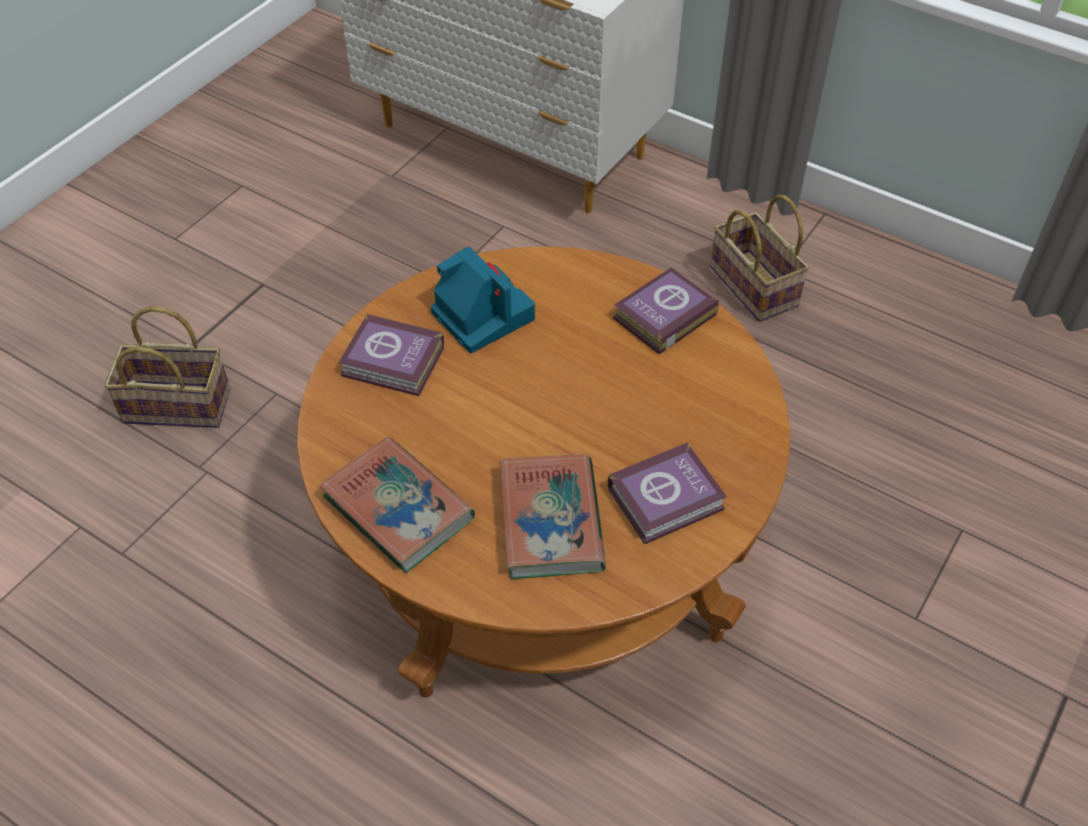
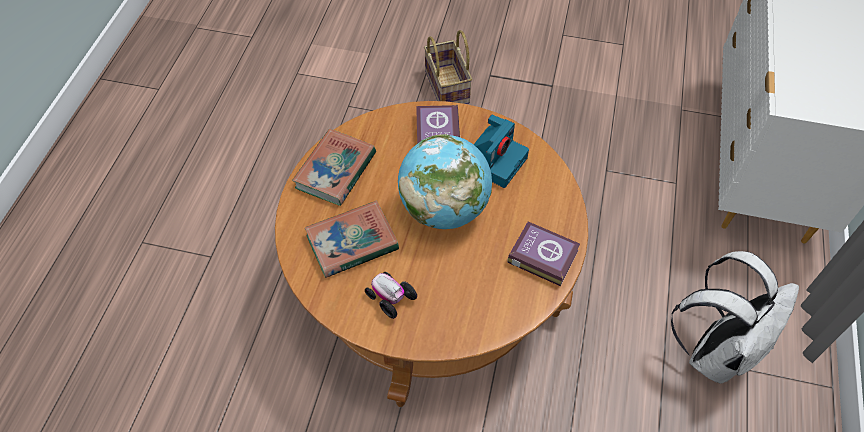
camera: 70 degrees right, 5 degrees up
book [608,442,727,544] -> toy car [365,272,417,319]
basket [710,195,810,322] -> white backpack [671,251,799,384]
none -> globe [398,134,492,229]

